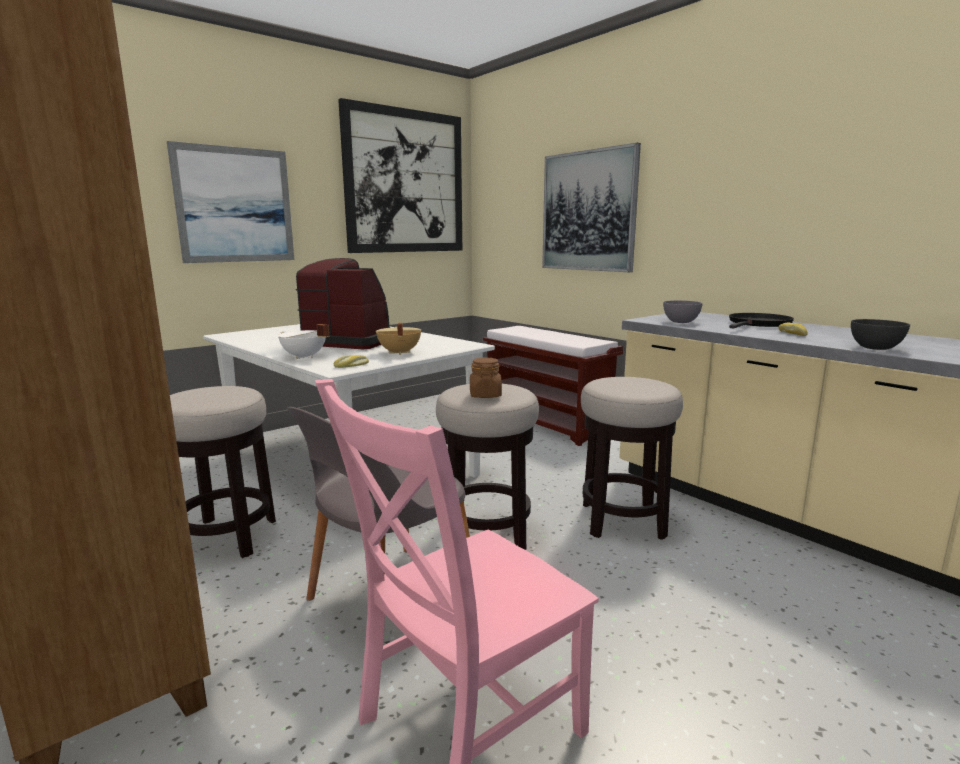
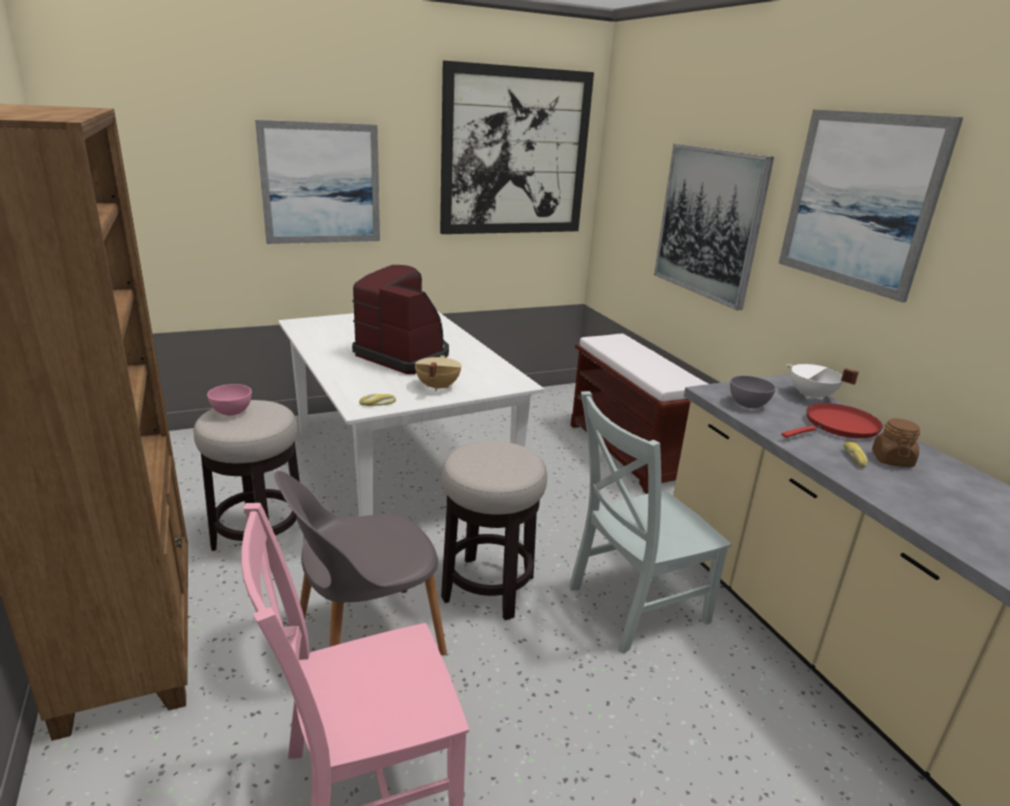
camera: 15 degrees right, 10 degrees up
white cooking pot [278,324,329,359] -> white cooking pot moved to [787,364,859,400]
brown jar [470,358,502,398] -> brown jar moved to [872,418,920,467]
stool [581,377,683,540] -> grey chair [569,391,732,654]
black frying pan [729,313,794,329] -> red frying pan [781,403,883,438]
grey bowl [851,319,910,350] -> none
none -> pink bowl [207,384,252,416]
none -> picture [779,109,963,303]

